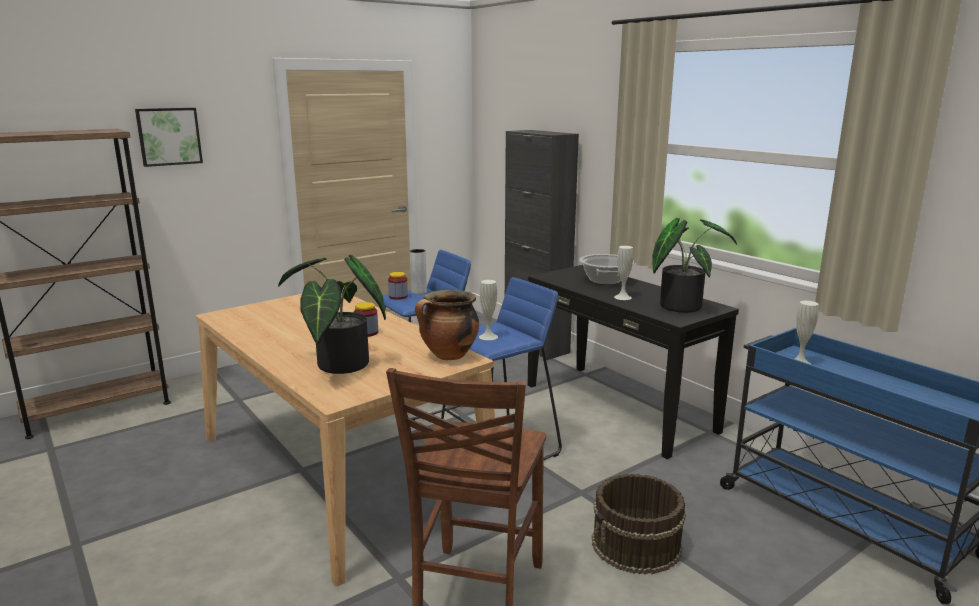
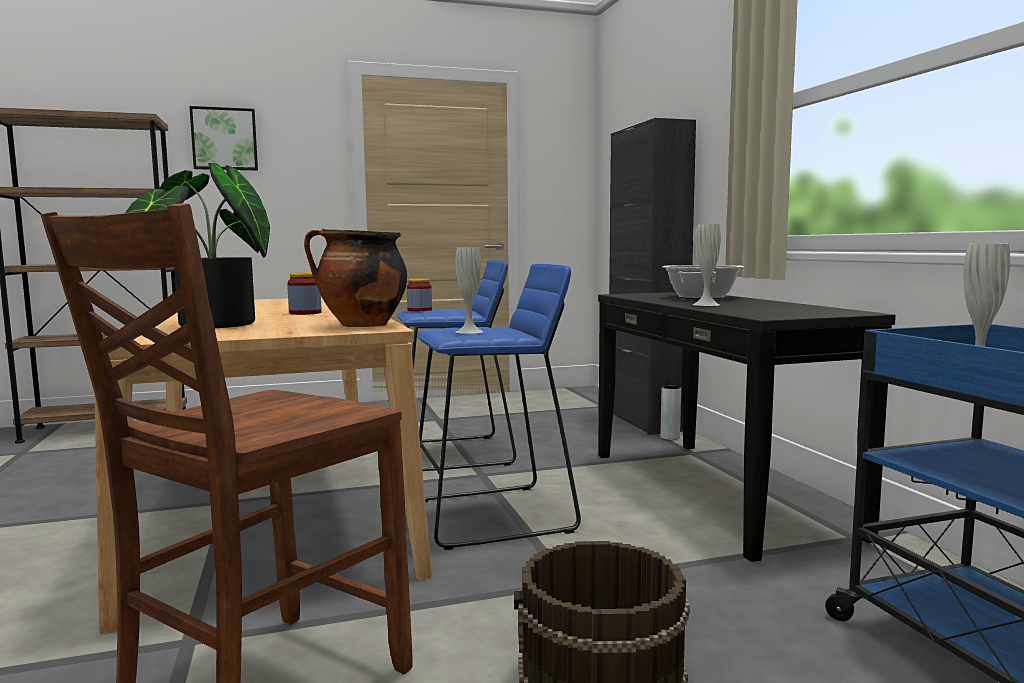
camera: 20 degrees right, 10 degrees down
grey vase [410,249,427,294] -> grey vase moved to [661,385,681,440]
potted plant [653,218,737,313] -> none

